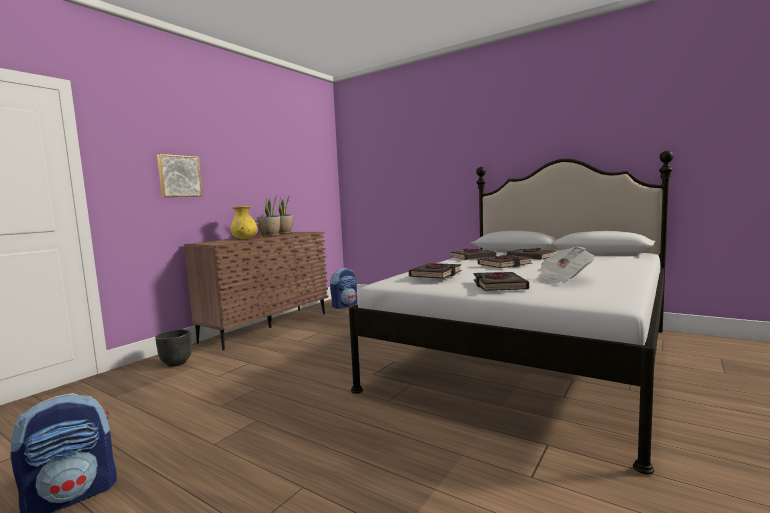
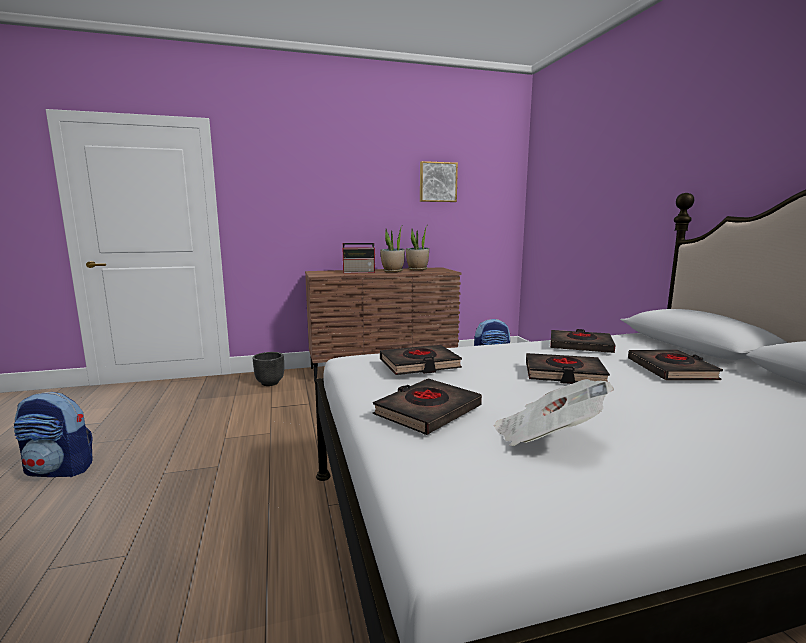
camera: 40 degrees right, 5 degrees up
picture [157,154,203,197] -> picture moved to [420,161,458,202]
yellow vase [231,206,258,239] -> radio [343,243,375,273]

